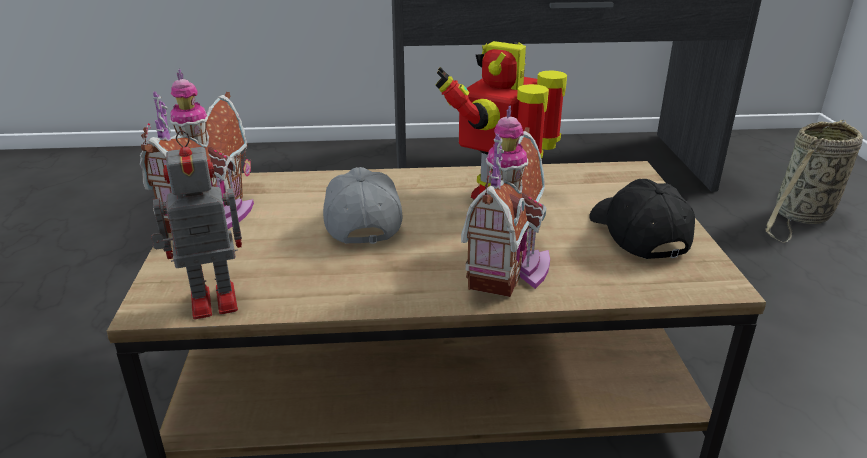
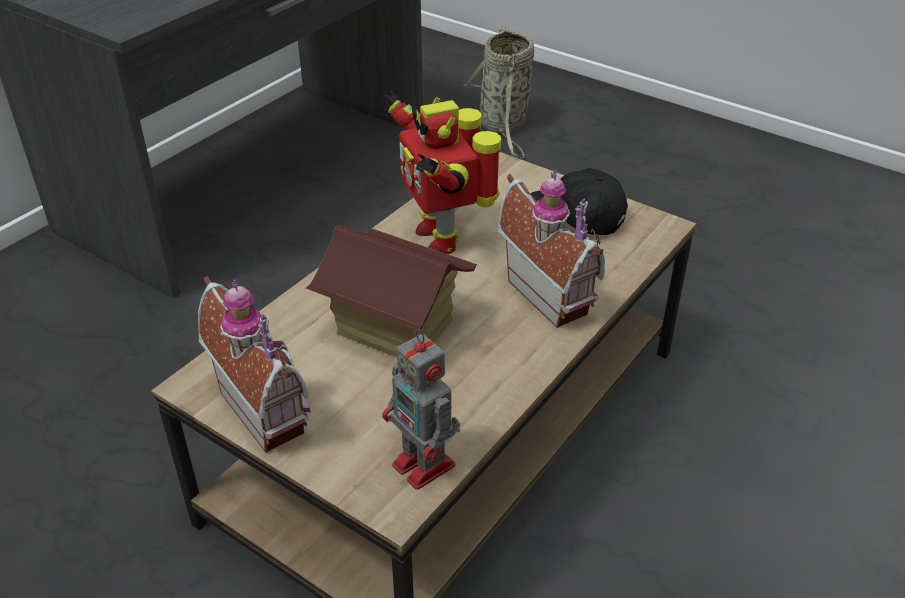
camera: 50 degrees left, 10 degrees up
toy robot [151,130,242,319] -> toy robot turned 60 degrees counterclockwise [382,329,460,490]
grey cap [323,167,403,244] -> toy house [306,224,477,358]

